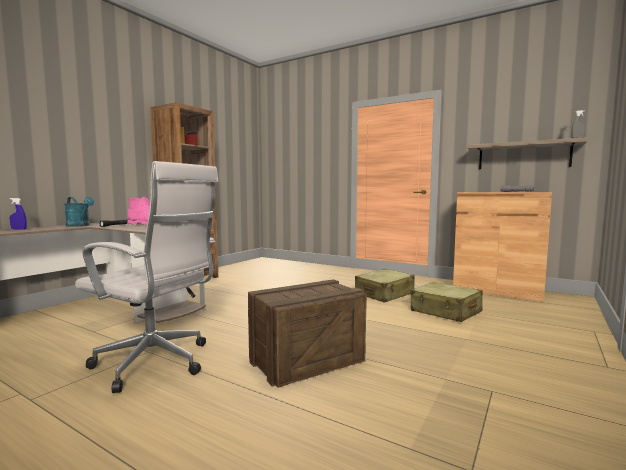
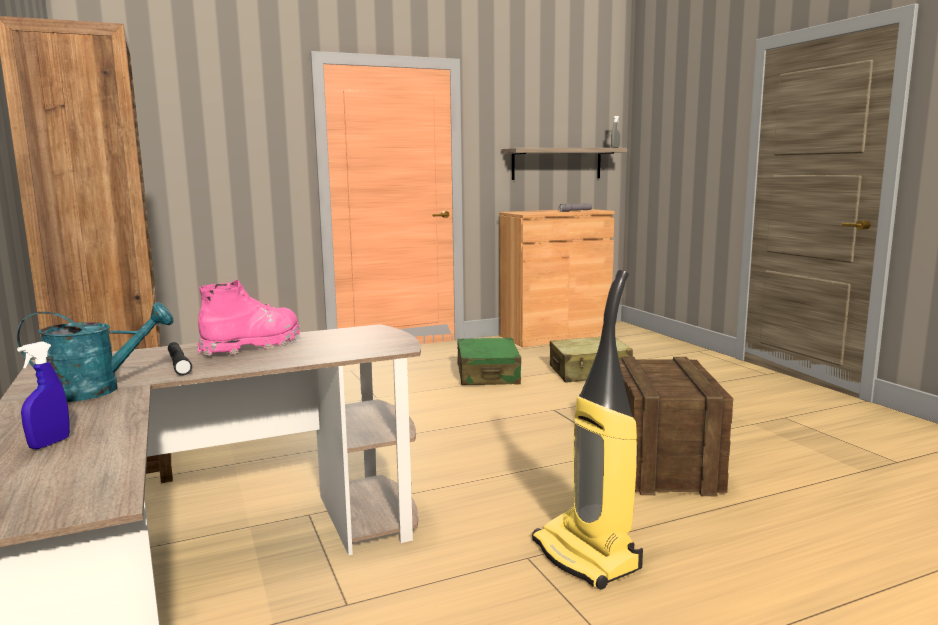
camera: 55 degrees left, 5 degrees up
white office chair [75,161,218,393] -> vacuum cleaner [532,270,643,590]
beige suitcase [355,269,415,303] -> green suitcase [457,338,522,385]

